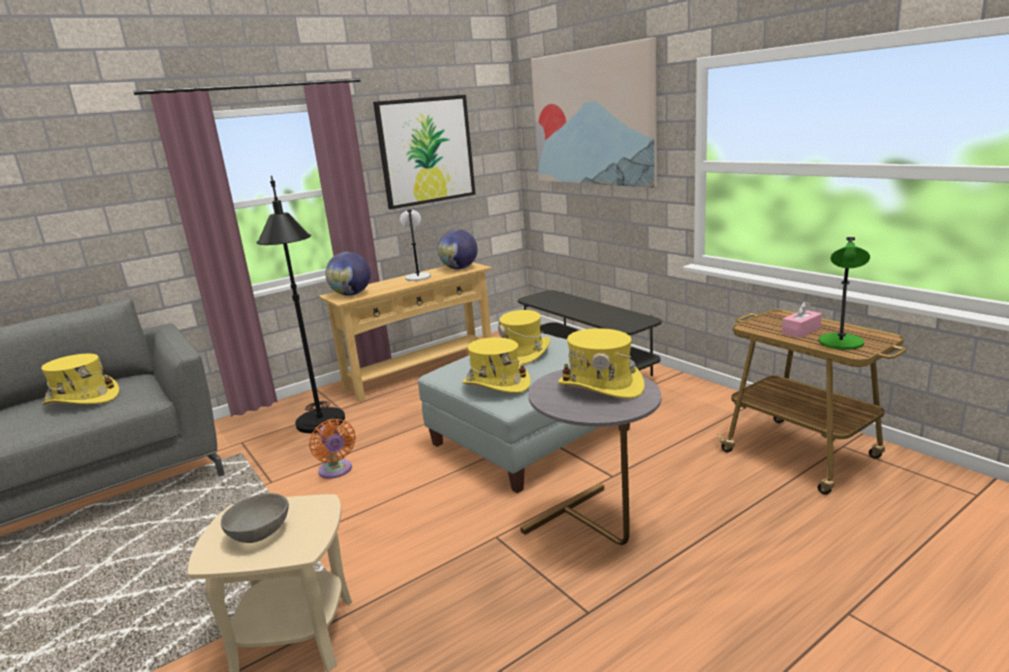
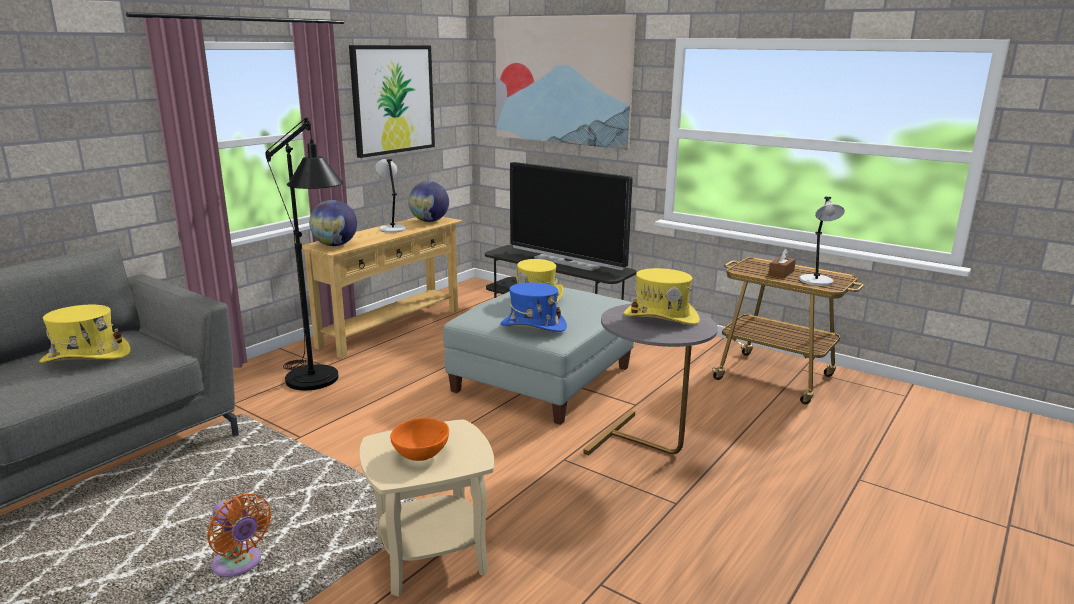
camera: 20 degrees left, 0 degrees up
grey bowl [221,493,289,543] -> orange bowl [390,418,449,461]
orange fan [309,419,356,479] -> orange fan moved to [207,493,272,577]
yellow hat [462,337,531,393] -> blue hat [501,282,567,332]
pink tissue box [782,301,822,338] -> brown tissue box [768,249,796,278]
green table lamp [819,237,870,350] -> grey table lamp [799,197,845,286]
none -> television [510,162,633,271]

